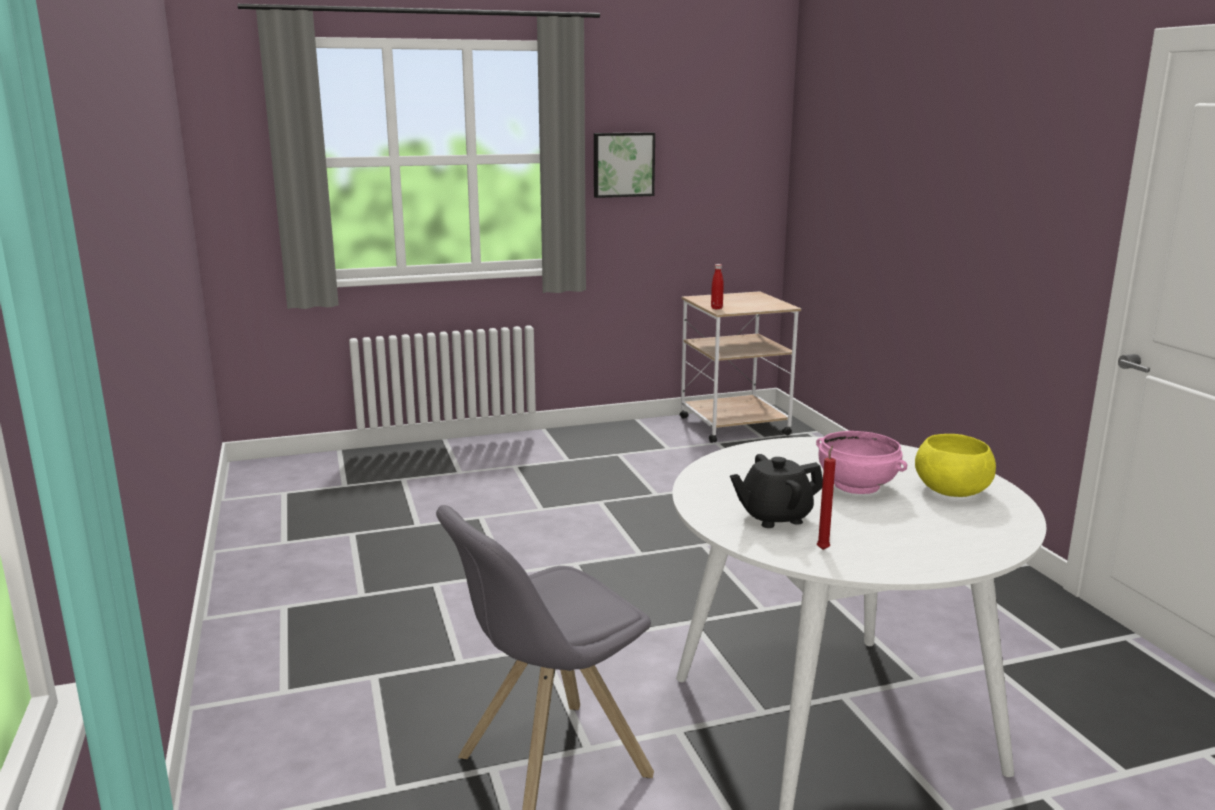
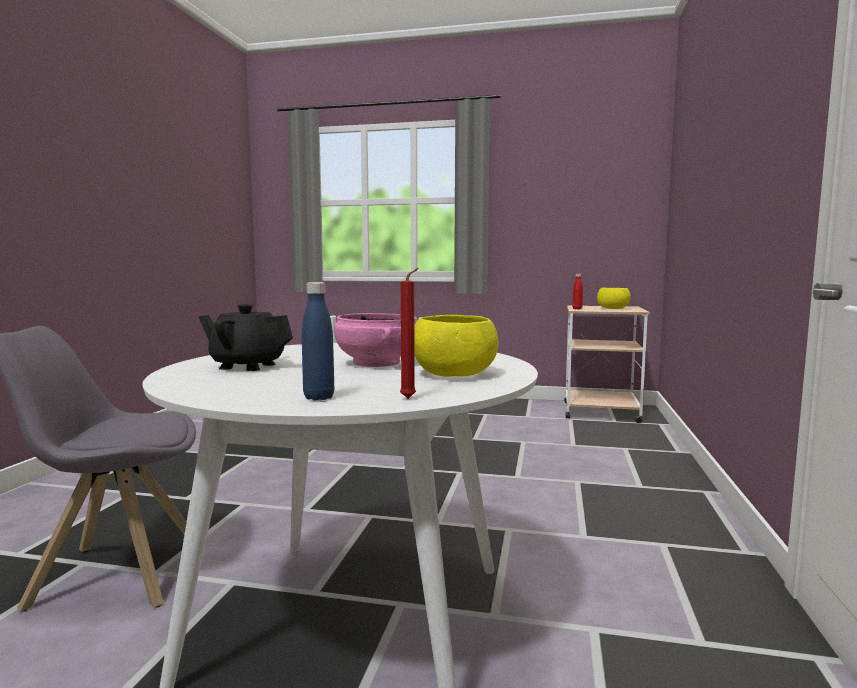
camera: 30 degrees right, 10 degrees down
picture [594,132,655,198] -> none
red candle [817,445,836,550] -> red candle moved to [400,268,419,398]
none -> blue bottle [302,282,334,400]
none -> yellow bowl [597,287,631,309]

